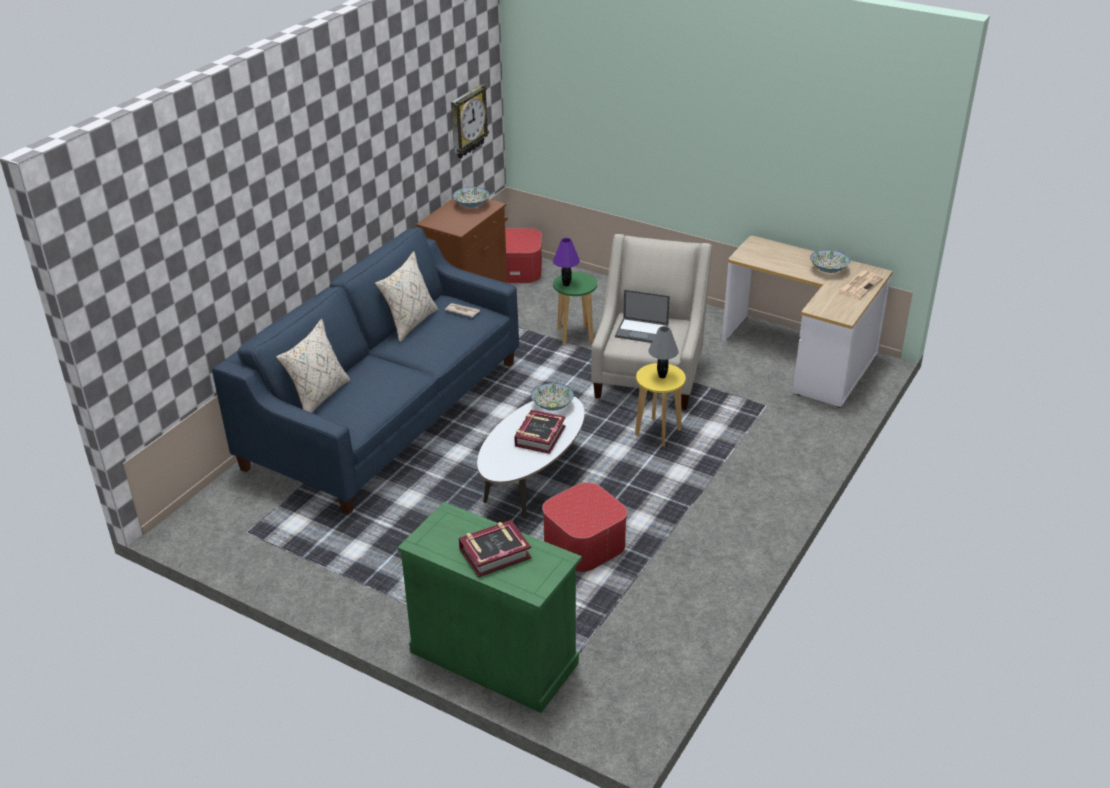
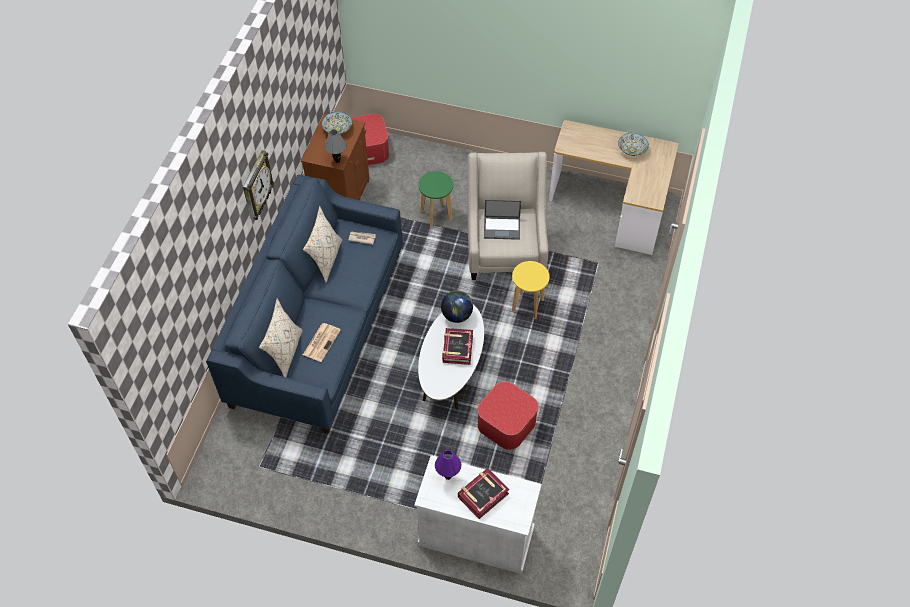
camera: 15 degrees left, 20 degrees up
green cabinet [398,502,582,713] -> white cabinet [414,455,542,574]
wall clock [451,84,489,158] -> wall clock moved to [243,150,274,220]
bowl [531,383,574,411] -> globe [441,290,473,323]
purple table lamp [553,238,580,286] -> purple table lamp moved to [435,450,461,480]
grey table lamp [648,326,678,378] -> grey table lamp moved to [325,129,347,163]
newspaper [838,271,884,299] -> newspaper moved to [303,323,341,362]

